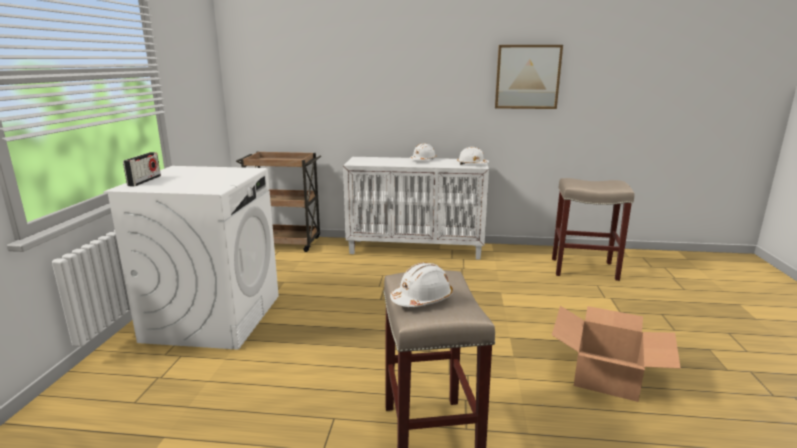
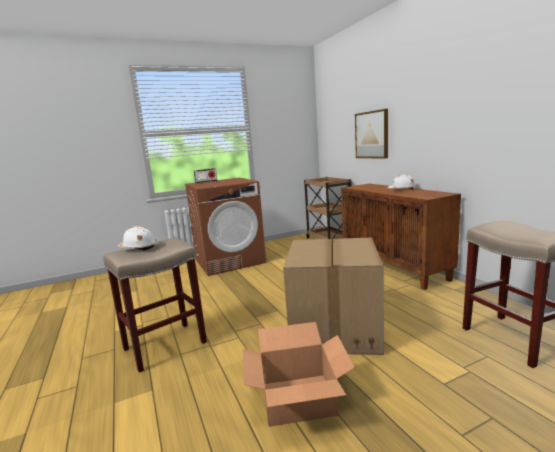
camera: 60 degrees right, 5 degrees down
white washing machine [104,166,279,350] -> brown washing machine [185,178,266,276]
white cabinet [343,157,489,260] -> brown cabinet [341,184,461,290]
white hard hat [457,147,489,165] -> none
picture [495,45,563,109] -> picture moved to [355,109,388,159]
none -> cardboard box [283,237,384,355]

